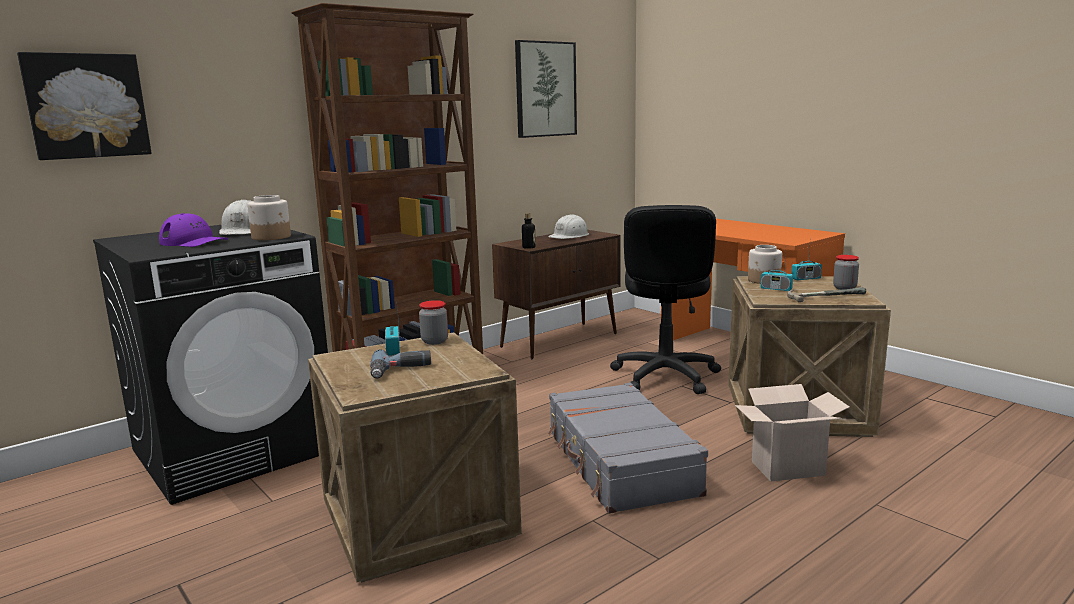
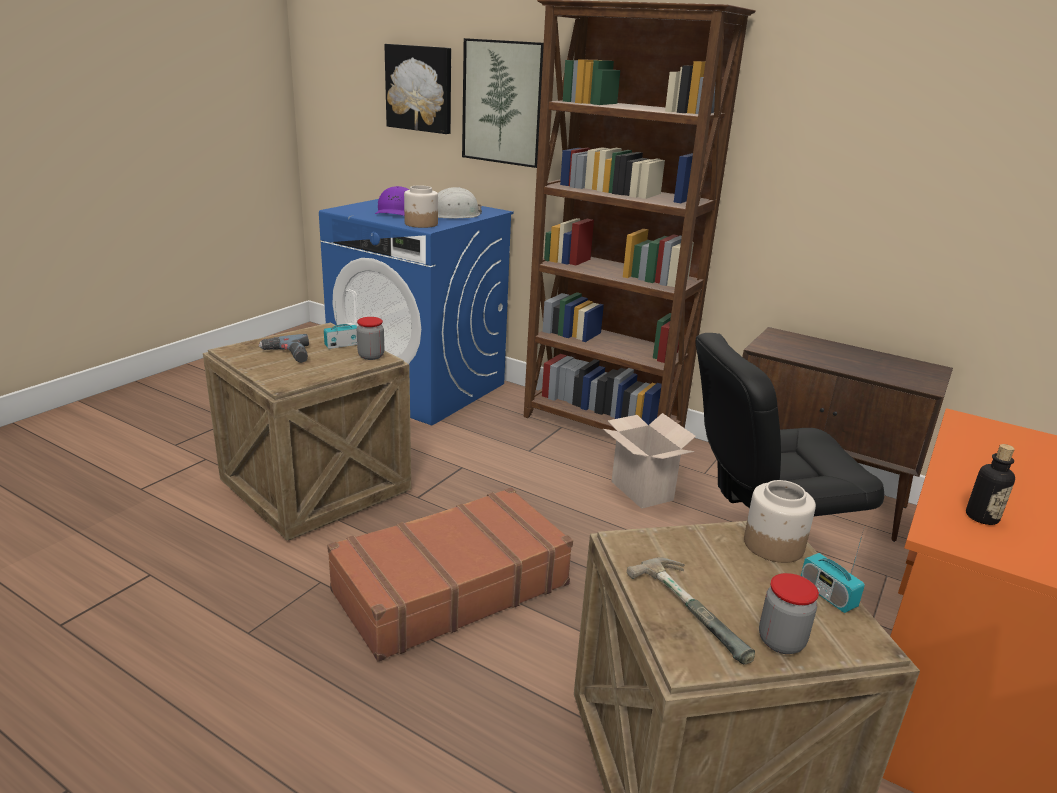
camera: 70 degrees right, 10 degrees up
black washing machine [93,225,328,505] -> blue washing machine [319,199,514,426]
picture [515,40,577,138] -> picture moved to [462,38,544,168]
bottle [522,213,536,249] -> bottle moved to [966,444,1015,525]
white hard hat [548,214,589,239] -> none
grey suitcase [548,383,708,514] -> brown suitcase [327,487,573,662]
cardboard box [735,384,850,482] -> cardboard box moved to [603,413,696,509]
radio [760,251,793,291] -> none

